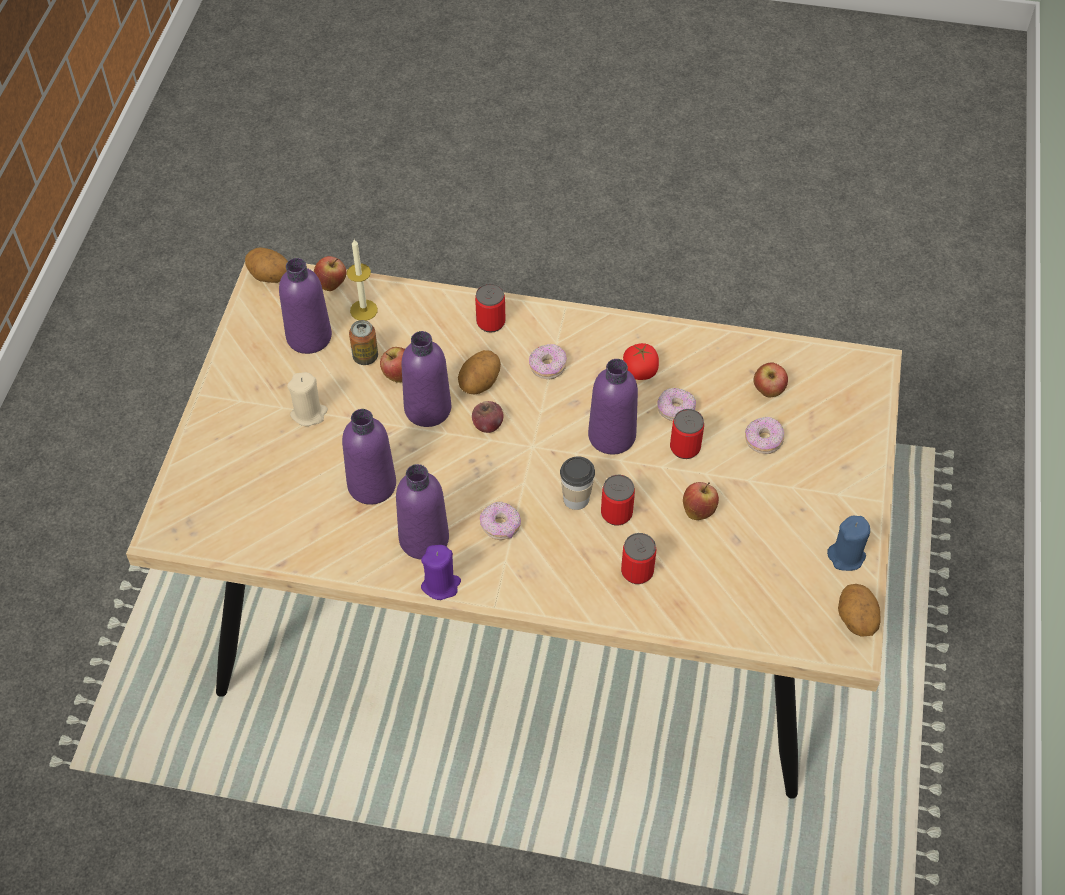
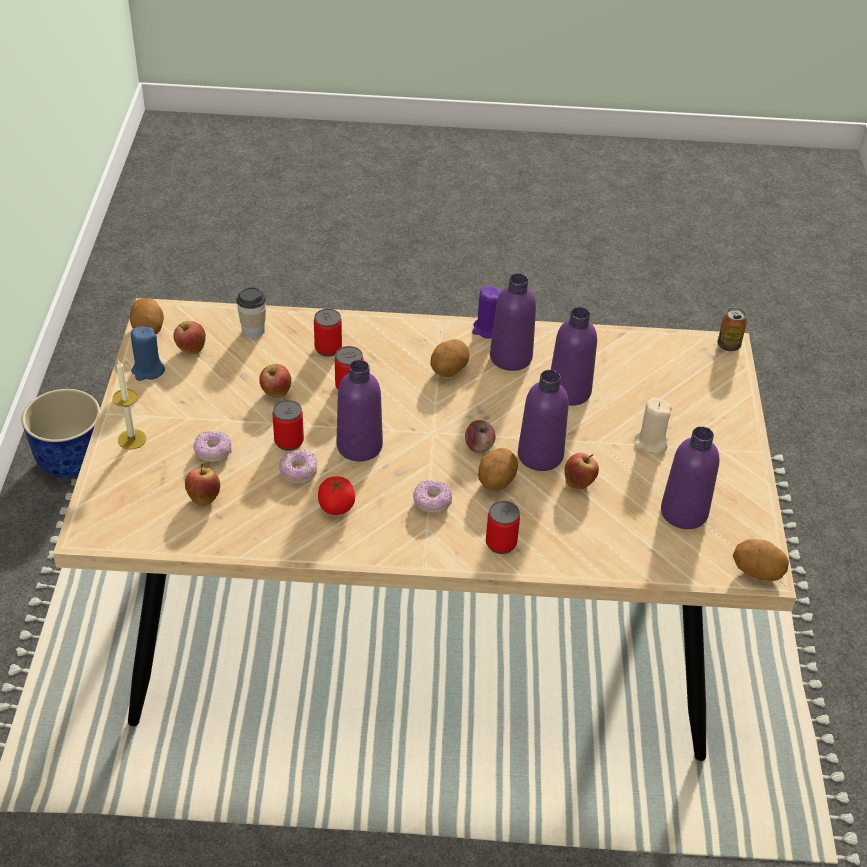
camera: 170 degrees right, 10 degrees down
apple [314,256,346,291] -> apple moved to [174,321,206,355]
candle [347,239,378,321] -> candle moved to [113,361,146,450]
can [349,320,378,365] -> can moved to [718,308,747,351]
donut [480,501,521,540] -> potato [431,339,470,377]
cup [560,456,595,510] -> cup moved to [236,287,266,338]
none -> planter [22,389,100,478]

